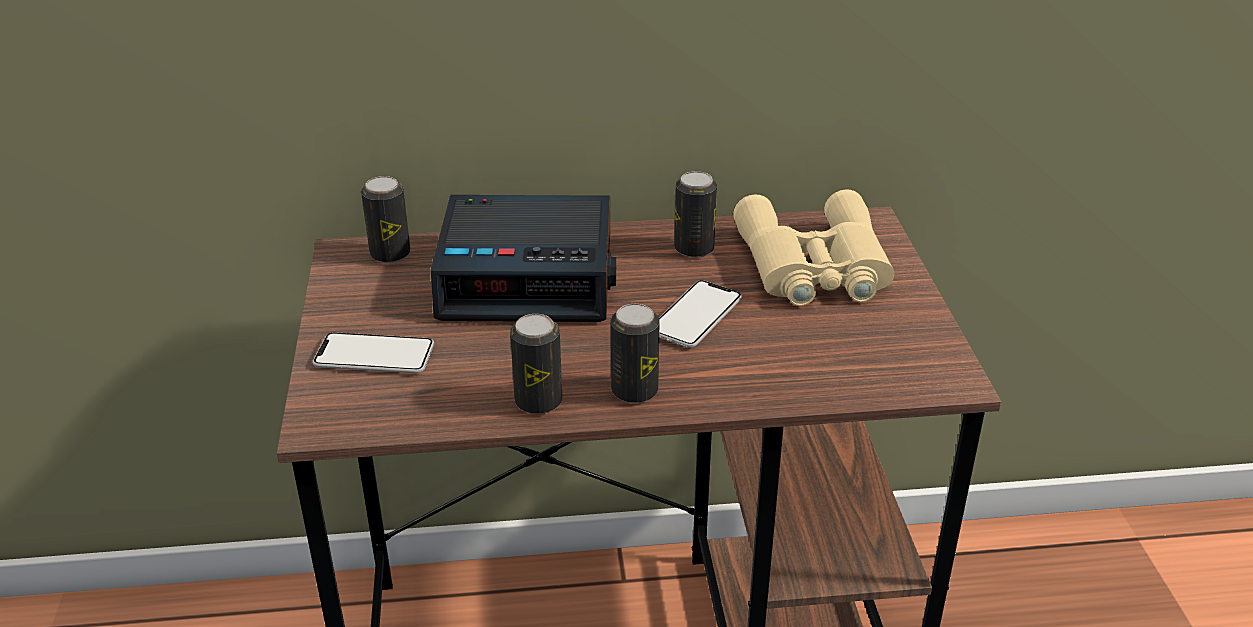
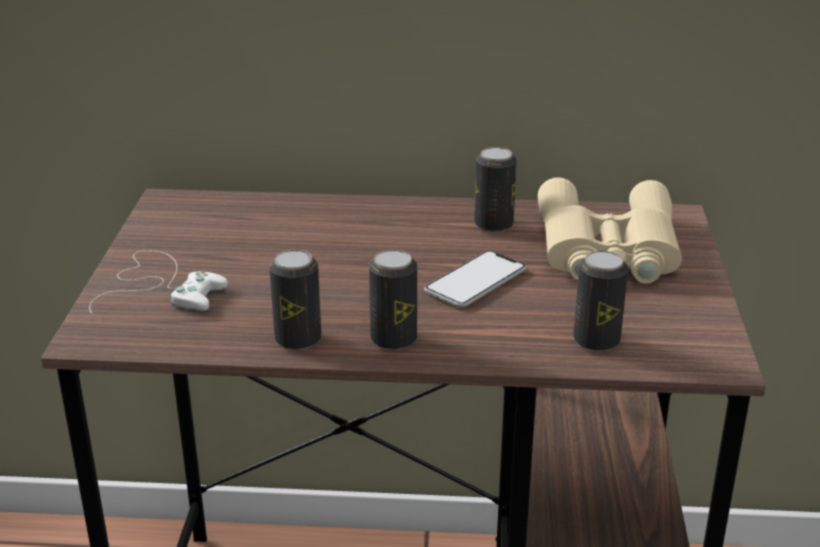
camera: 10 degrees right, 5 degrees down
phone [313,332,434,373] -> white game controller [89,250,228,314]
can [361,176,411,263] -> can moved to [573,251,628,351]
alarm clock [431,195,616,322] -> none

